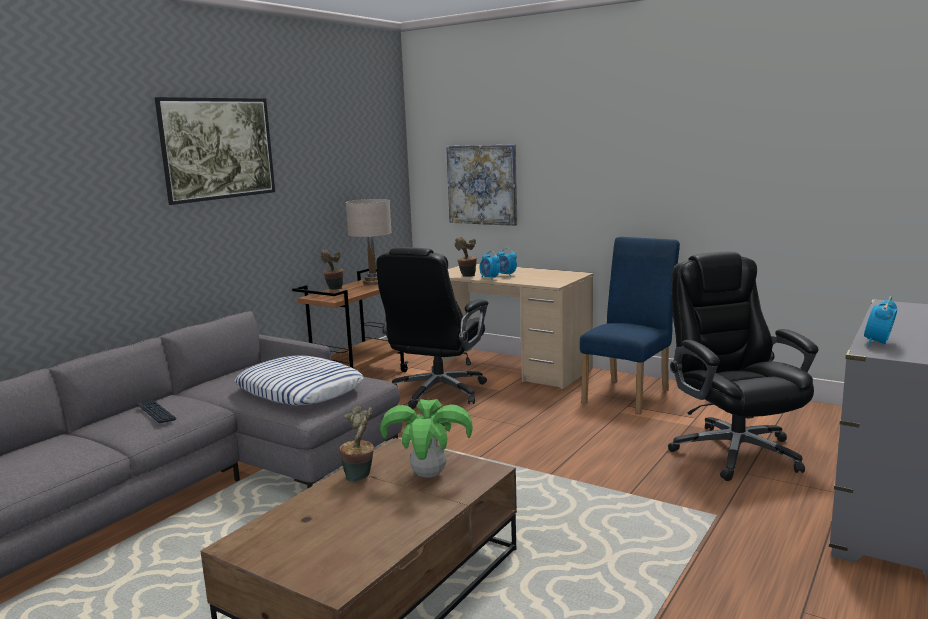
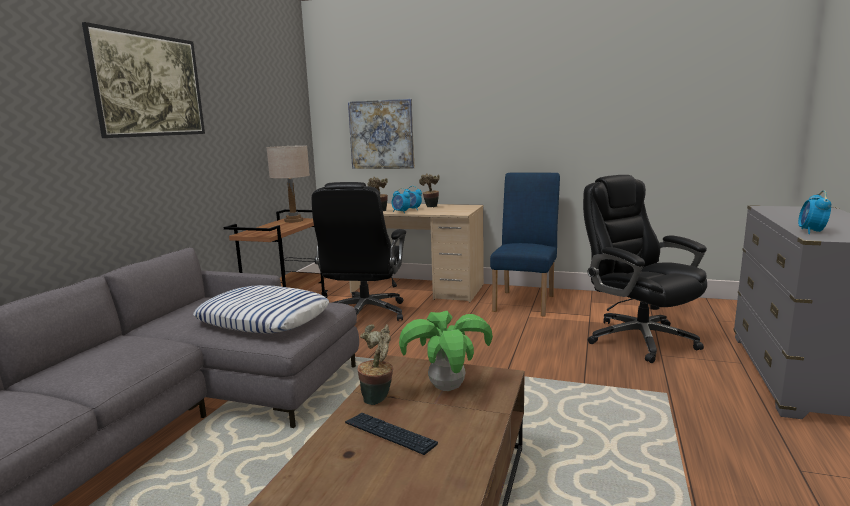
camera: 15 degrees left, 0 degrees up
keyboard [136,400,177,423] -> keyboard moved to [345,413,438,455]
potted plant [321,249,343,290] -> potted plant moved to [419,173,440,207]

